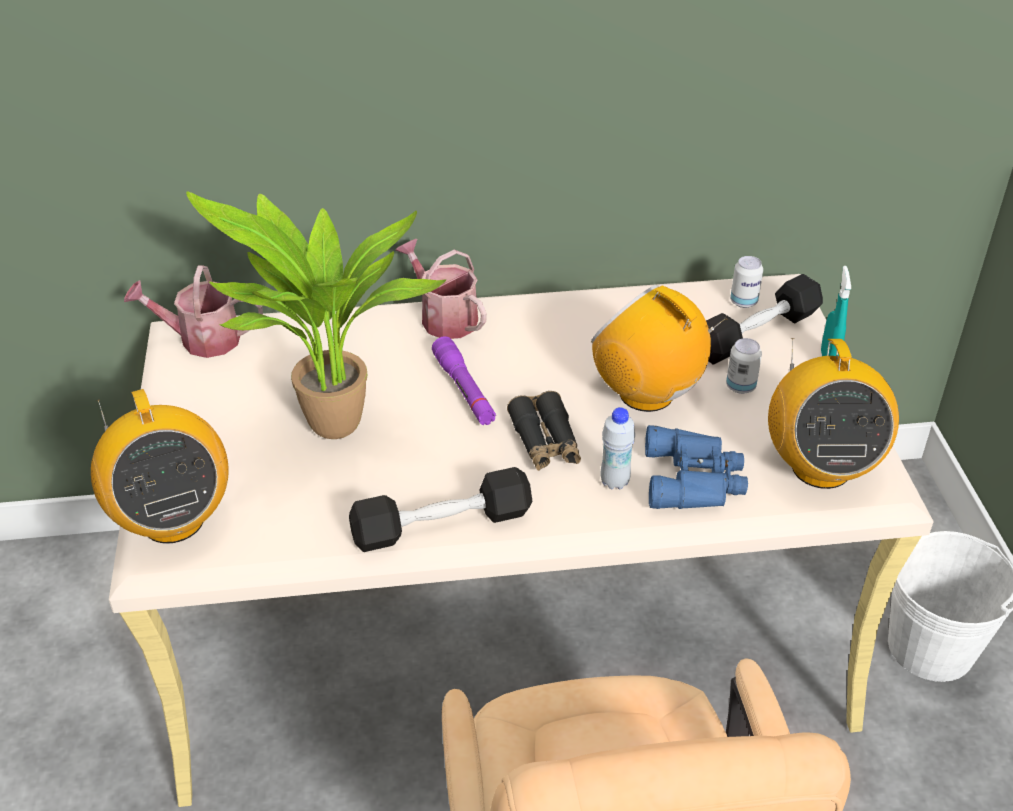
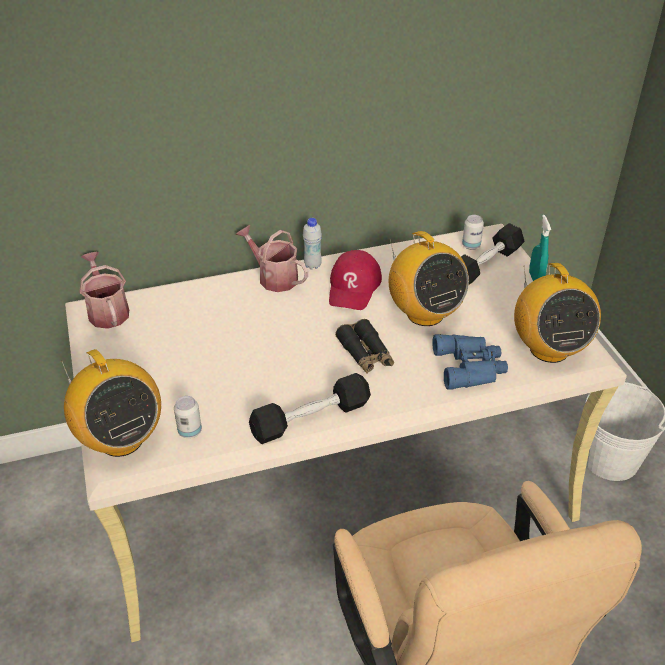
camera: 10 degrees left, 0 degrees up
watering can [124,265,263,358] -> watering can turned 75 degrees clockwise [79,252,129,329]
potted plant [186,191,446,439] -> none
purple flashlight [432,336,496,425] -> none
radio [591,285,728,412] -> radio turned 150 degrees counterclockwise [388,231,469,326]
white bottle [601,407,635,489] -> white bottle moved to [303,218,322,269]
can [726,338,762,394] -> can moved to [174,396,202,438]
none -> red cap [329,250,382,310]

